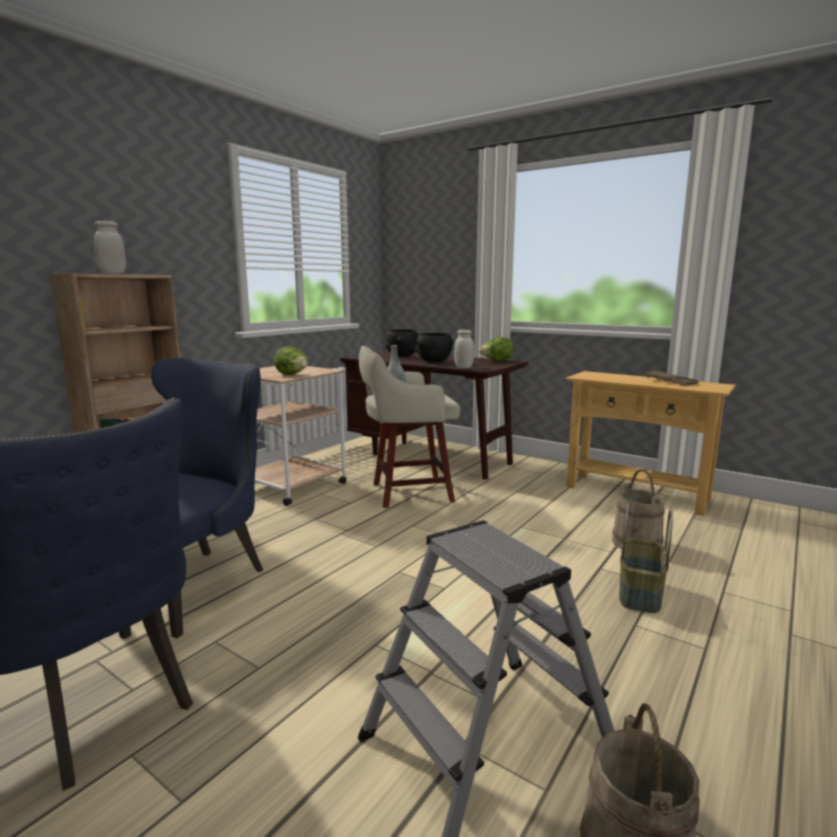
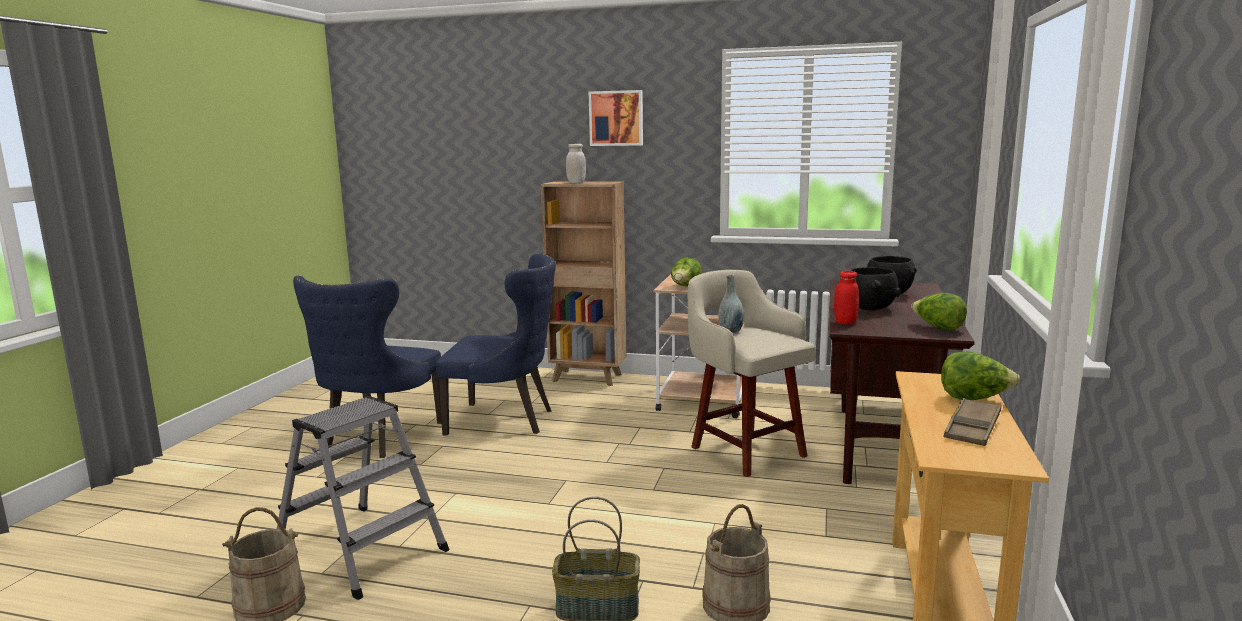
camera: 70 degrees right, 0 degrees up
white jar [454,330,474,368] -> red jar [834,271,859,324]
none -> picture [589,90,643,146]
none -> lettuce [941,351,1020,400]

